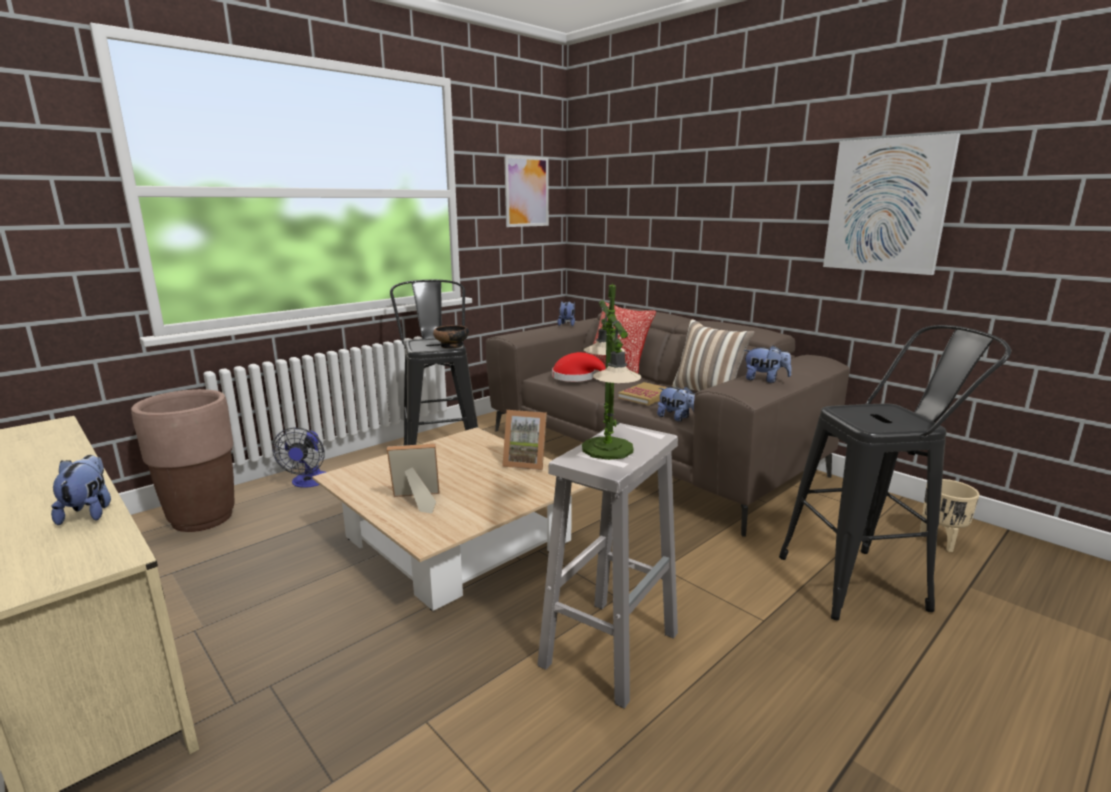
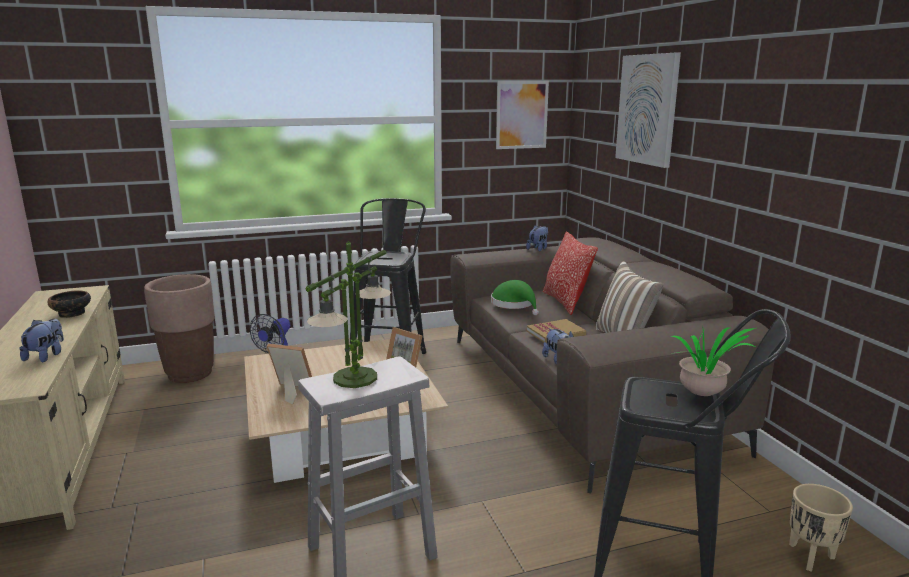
camera: 25 degrees right, 0 degrees up
bowl [433,325,469,349] -> bowl moved to [48,291,91,318]
red hat [552,352,606,382] -> green hat [491,280,539,315]
plush toy [743,345,792,383] -> none
picture [823,133,960,275] -> picture moved to [615,53,681,168]
none -> potted plant [671,325,756,396]

